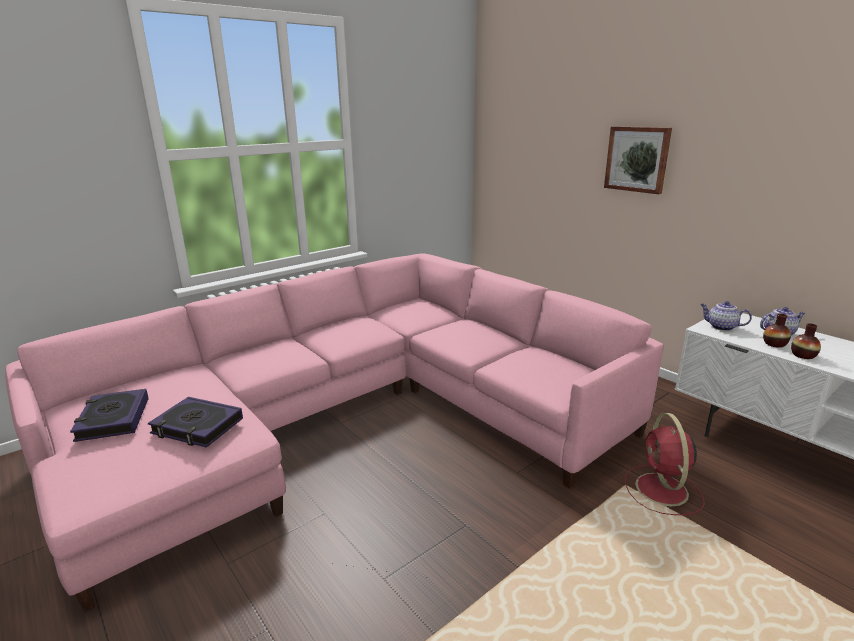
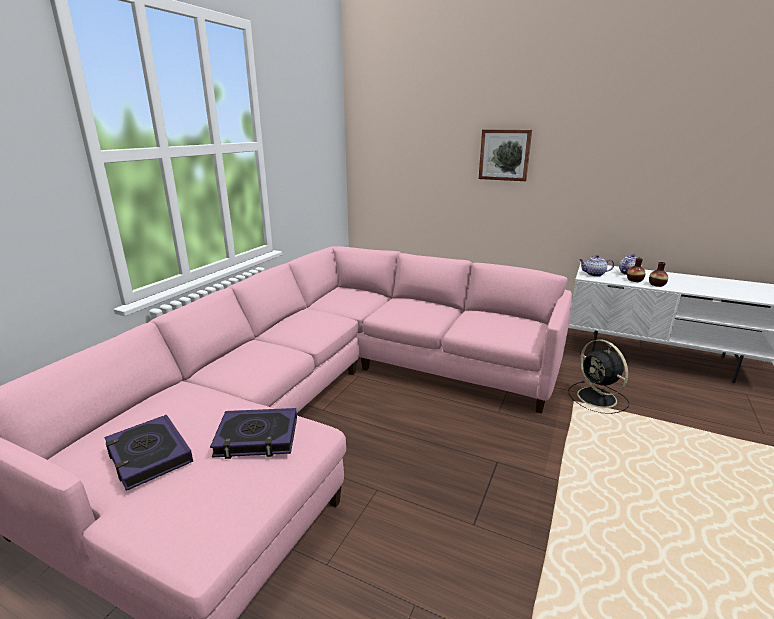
camera: 25 degrees left, 0 degrees up
red fan [625,413,705,515] -> black fan [568,340,629,414]

